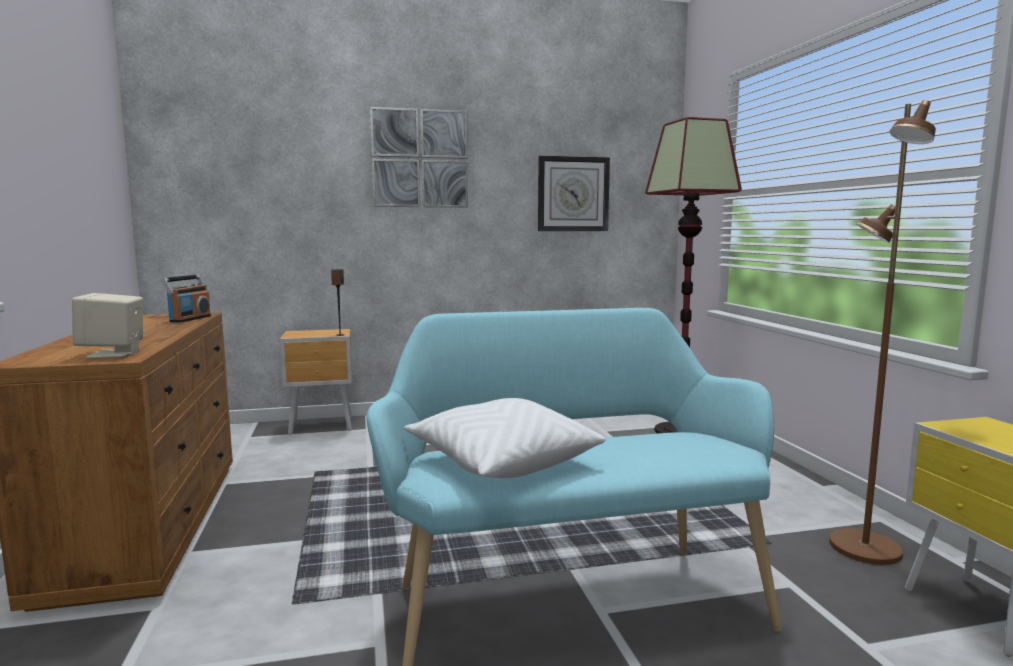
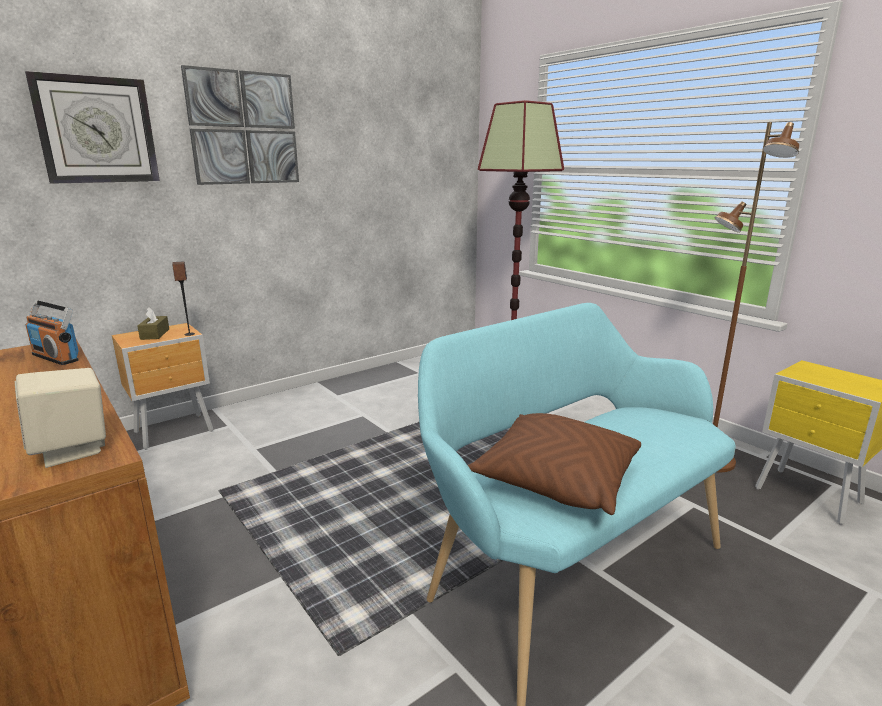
camera: 25 degrees left, 10 degrees up
radio [162,275,211,323] -> radio turned 135 degrees clockwise [25,300,79,365]
white pillow [404,398,605,478] -> brown pillow [468,413,641,515]
wall clock [538,156,610,231] -> wall clock moved to [25,71,160,184]
none -> brown tissue box [137,307,169,340]

